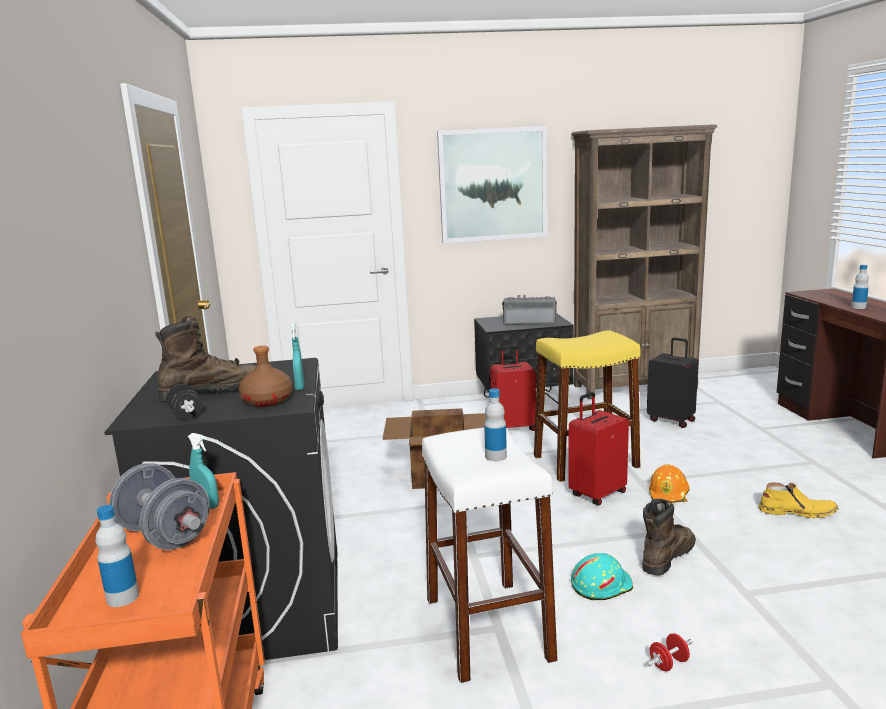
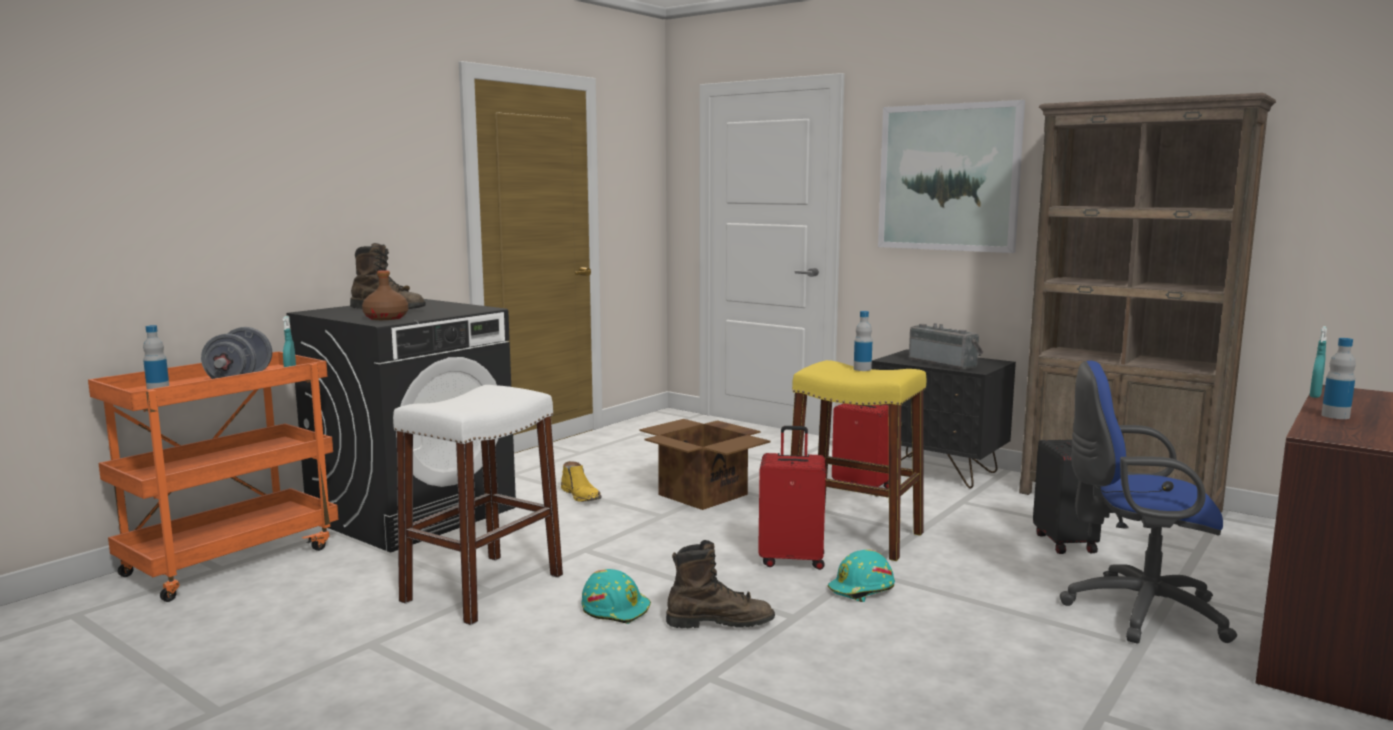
camera: 45 degrees right, 5 degrees down
black dumbbell [166,384,202,419] -> none
turquoise spray bottle [291,323,304,390] -> turquoise spray bottle moved to [1310,326,1327,398]
bottle [484,388,507,461] -> bottle moved to [854,311,872,371]
red dumbbell [646,633,693,671] -> none
orange hard hat [649,464,690,503] -> turquoise hard hat [828,549,895,602]
yellow boot [759,482,839,518] -> yellow boot moved to [561,461,602,502]
none -> blue office chair [1060,361,1237,643]

